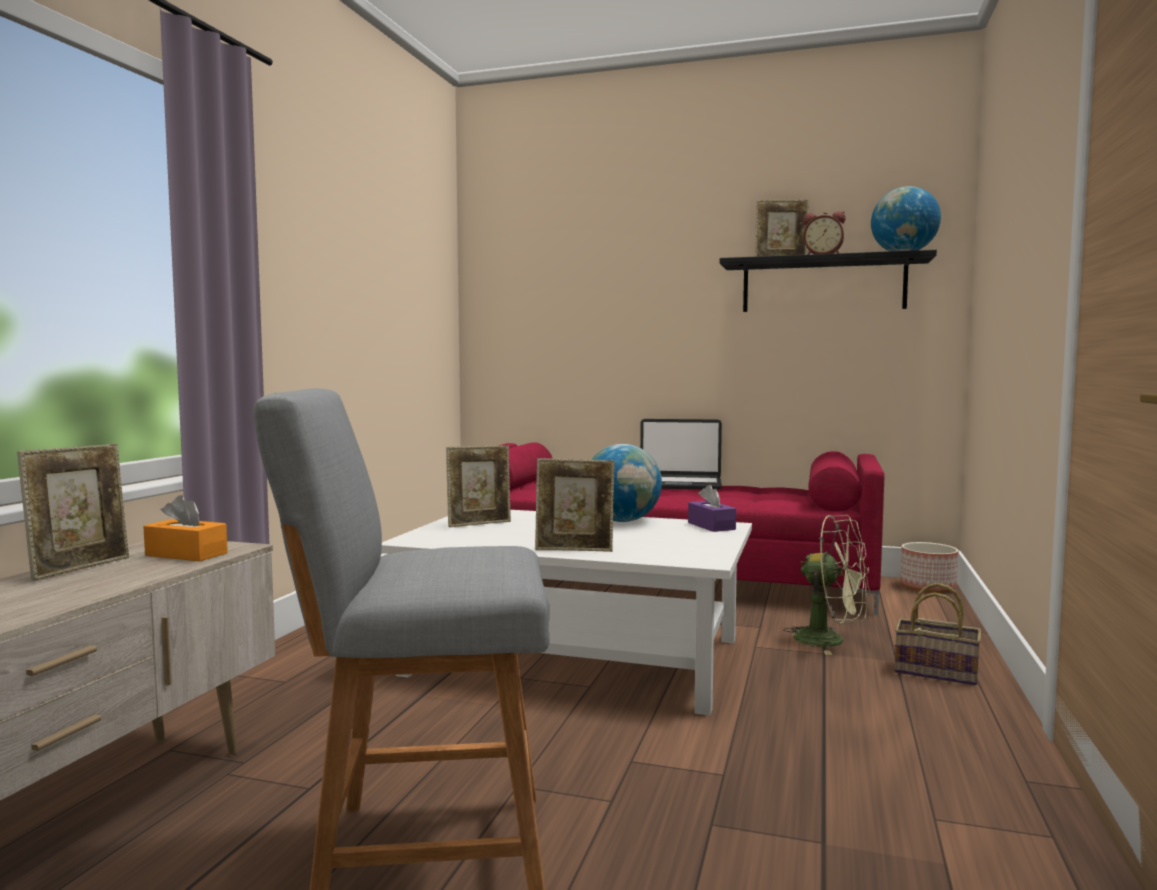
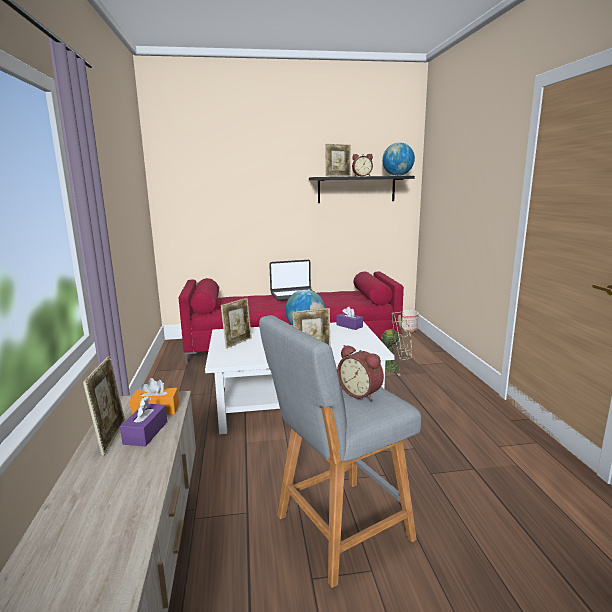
camera: 25 degrees left, 10 degrees up
basket [895,583,981,685] -> none
none -> purple tissue box [120,396,168,446]
none -> alarm clock [337,345,384,401]

